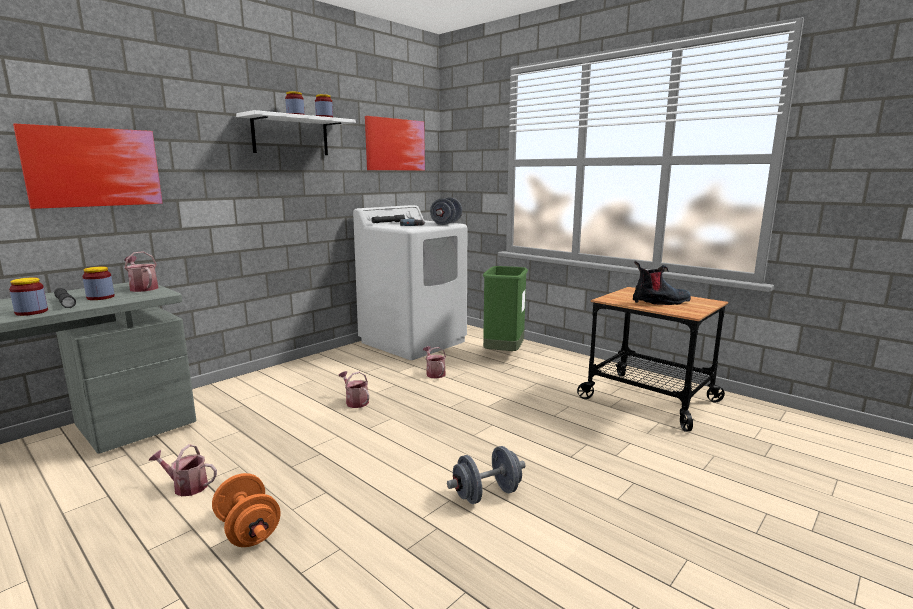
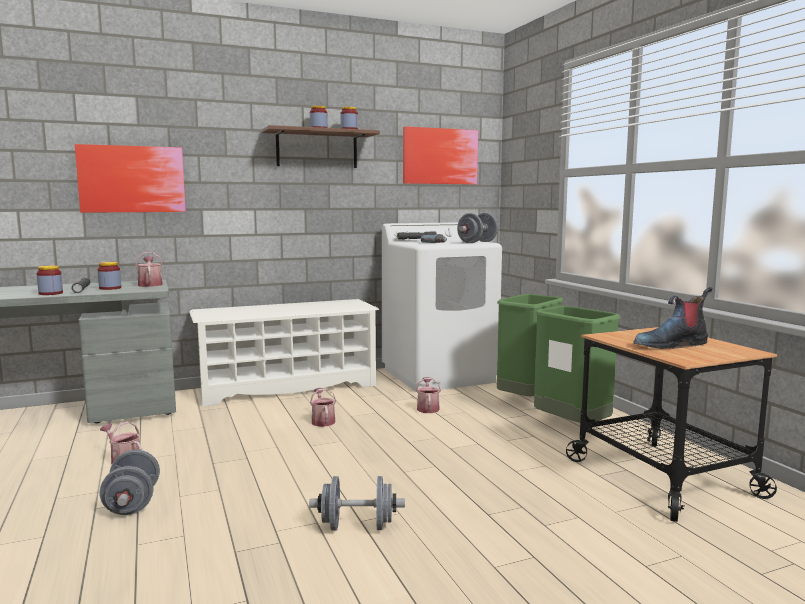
camera: 25 degrees right, 5 degrees down
orange dumbbell [212,473,281,547] -> grey dumbbell [99,450,160,515]
white shelf [236,110,356,155] -> brown shelf [262,125,380,168]
boot [633,261,691,305] -> boot turned 150 degrees clockwise [633,287,712,349]
none -> white shoe rack [189,299,379,407]
none -> green trash can [534,306,621,423]

